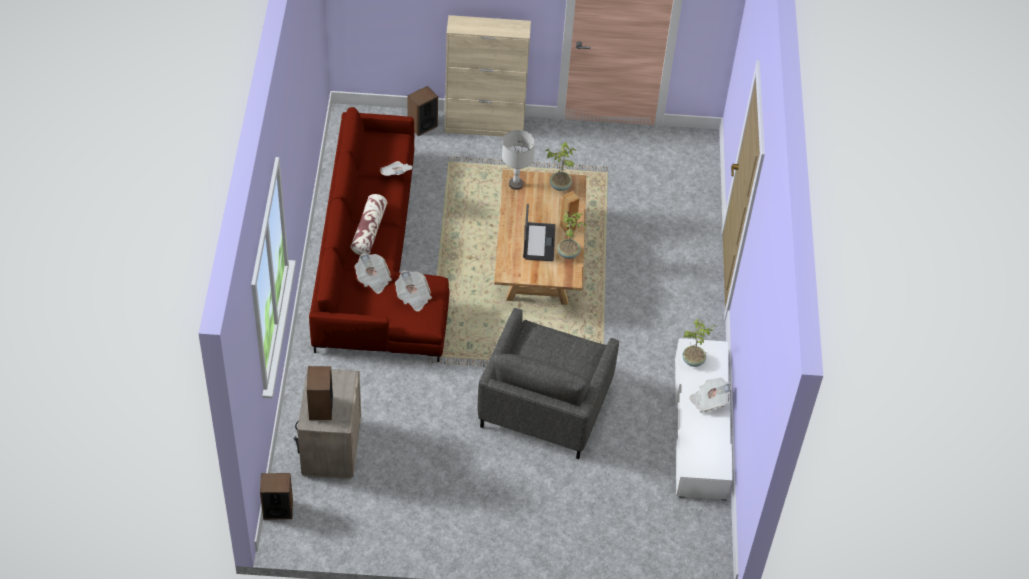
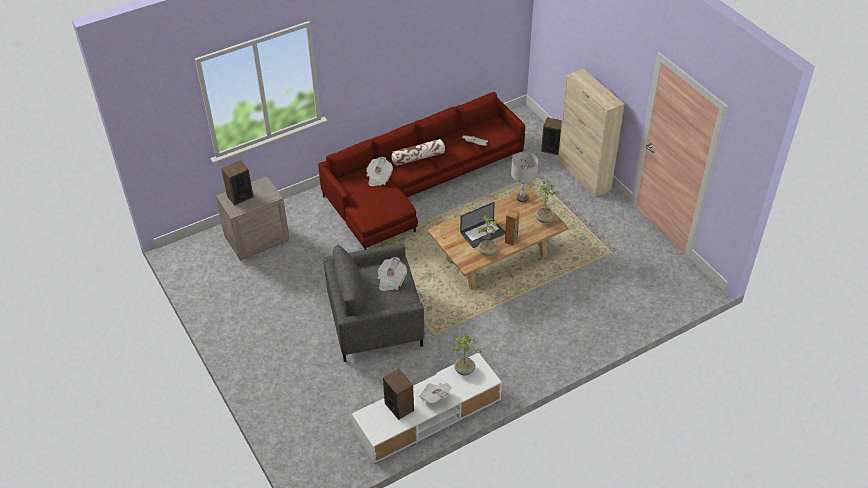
camera: 60 degrees right, 5 degrees down
speaker [260,473,293,520] -> speaker moved to [383,369,414,420]
newspaper [395,270,432,312] -> newspaper moved to [377,257,407,291]

